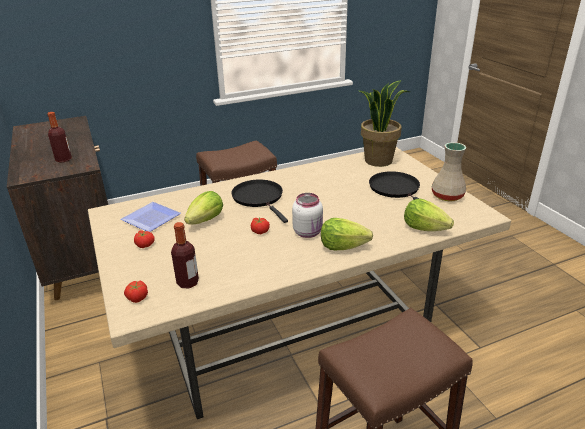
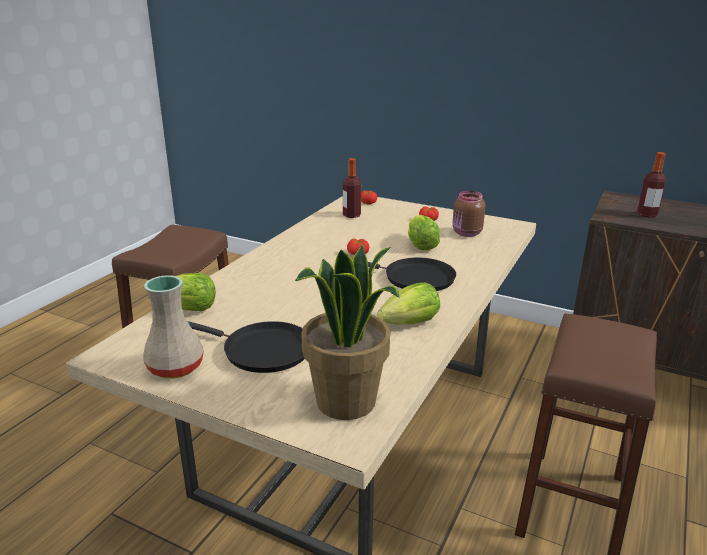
camera: 140 degrees right, 5 degrees down
plate [120,202,181,232] -> brown jar [452,191,485,237]
white jar [292,193,323,238] -> none
lettuce [321,218,373,250] -> lettuce moved to [378,283,440,325]

